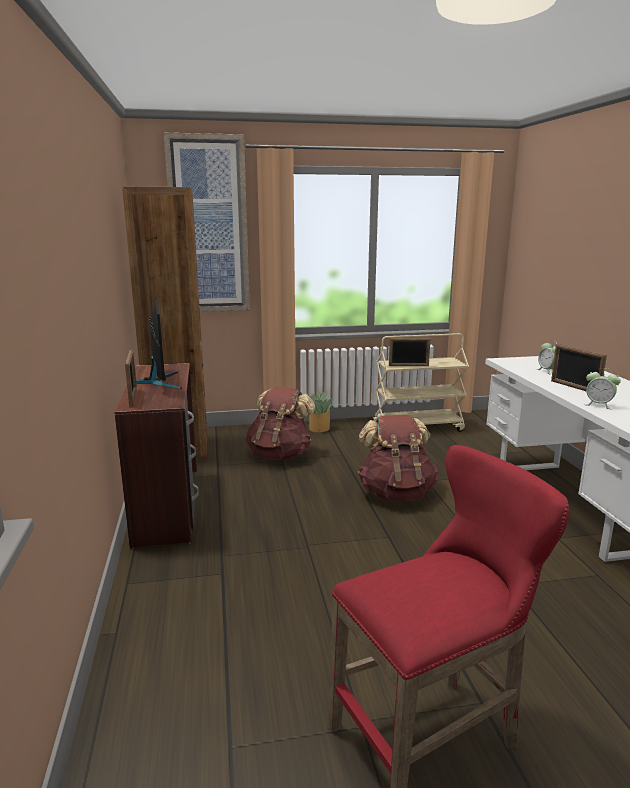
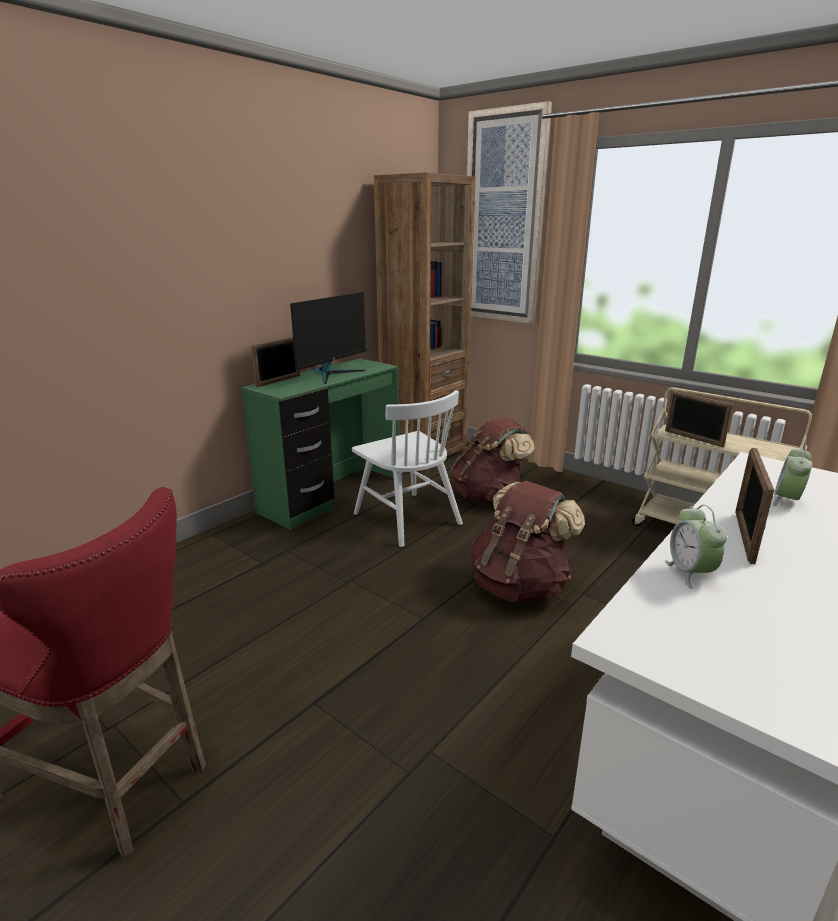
camera: 50 degrees right, 5 degrees up
brown desk [114,363,199,549] -> green desk [241,358,399,530]
potted plant [309,392,331,432] -> none
none -> white chair [352,390,463,547]

